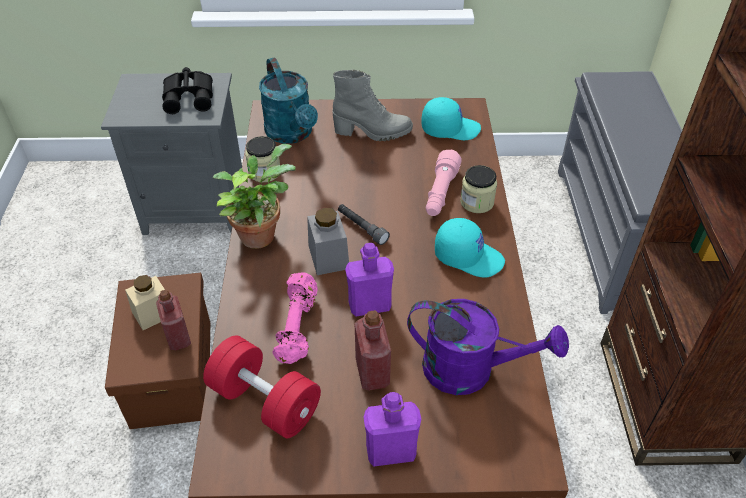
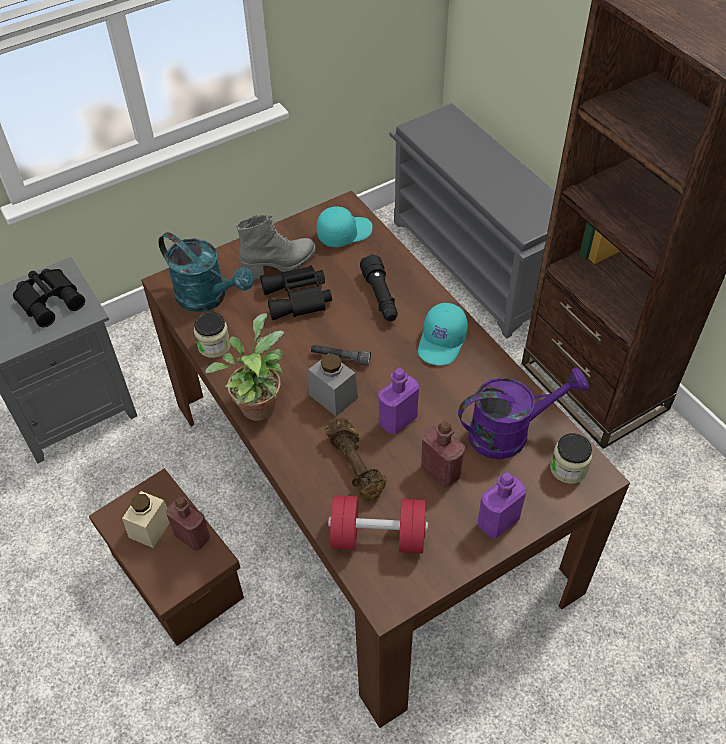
camera: 30 degrees left, 5 degrees up
pink dumbbell [272,272,318,364] -> brown dumbbell [325,418,387,501]
pink flashlight [426,150,462,216] -> black flashlight [360,254,398,321]
turquoise cap [435,218,505,278] -> turquoise cap turned 120 degrees clockwise [418,303,468,365]
jar [460,165,497,213] -> jar moved to [550,433,593,484]
none -> black binoculars [260,265,332,320]

